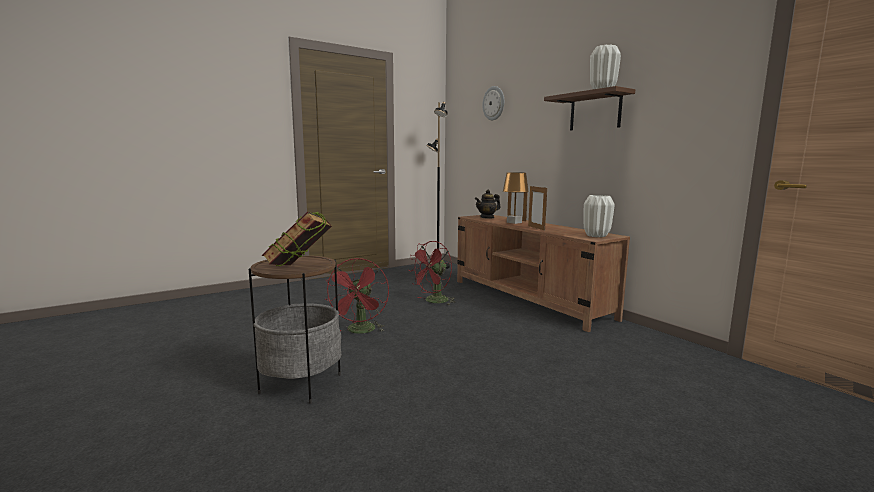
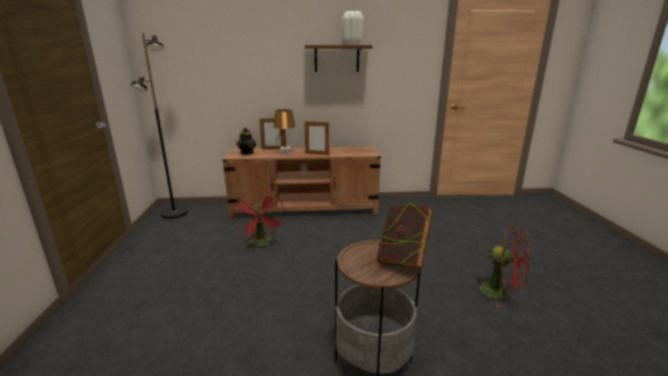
camera: 60 degrees left, 10 degrees up
red fan [325,258,389,334] -> red fan moved to [473,226,530,308]
wall clock [482,86,504,120] -> none
white vase [584,195,615,237] -> none

